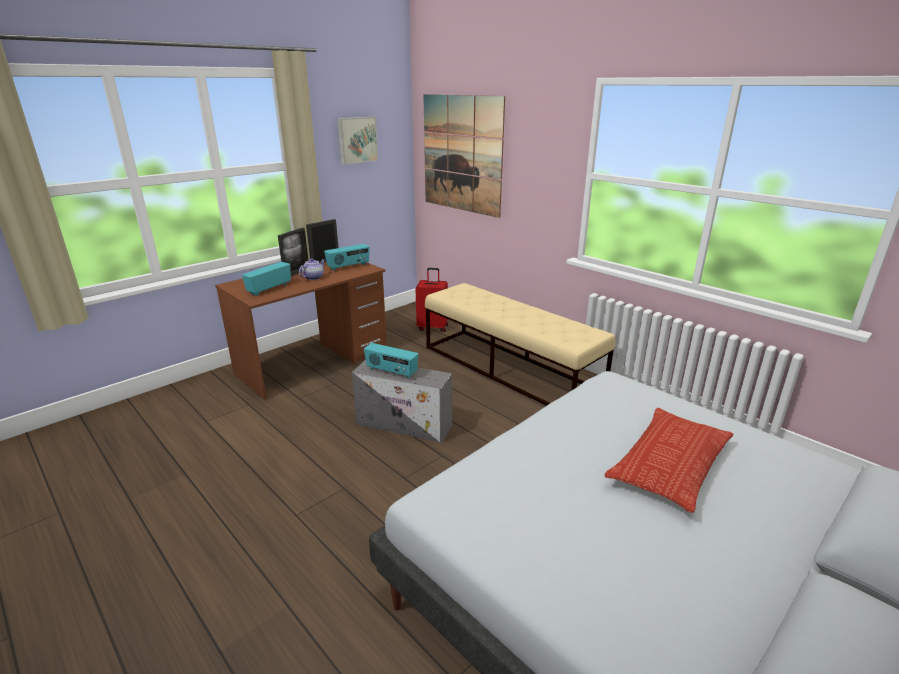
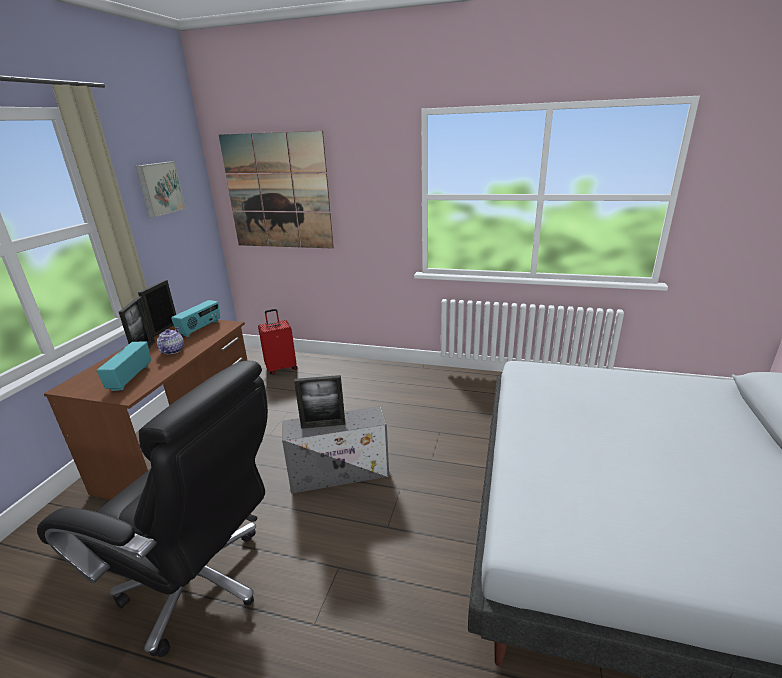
camera: 30 degrees left, 0 degrees up
radio [364,343,418,379] -> picture frame [294,375,345,429]
beige bench [425,283,616,406] -> none
pillow [605,408,734,513] -> none
none -> black office chair [37,361,268,657]

